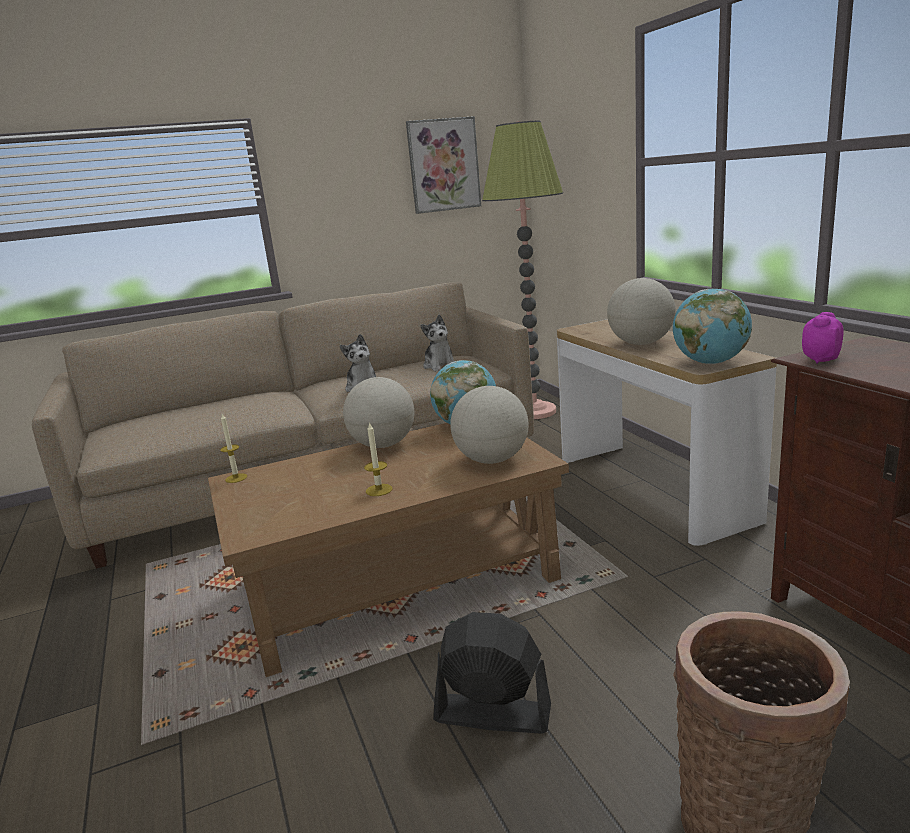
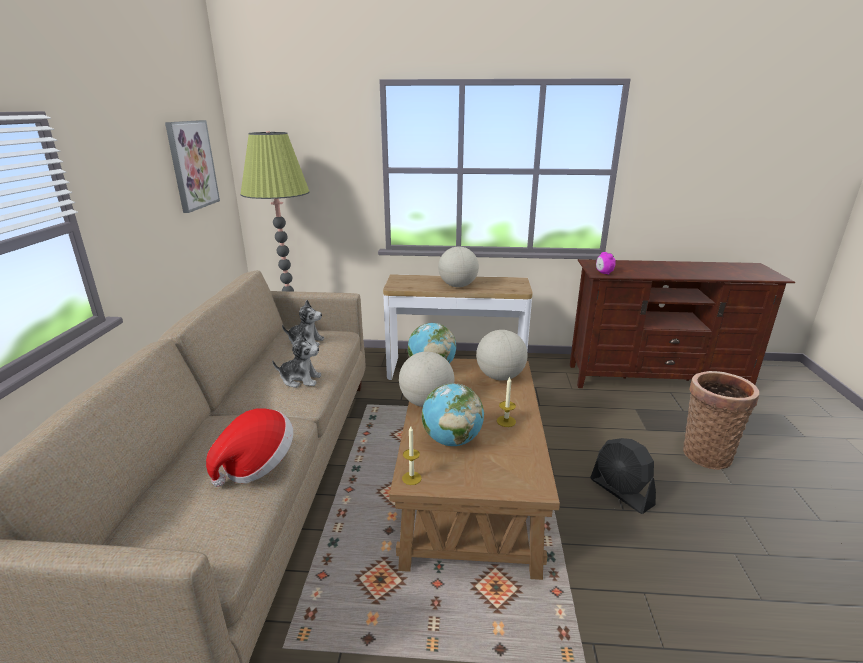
camera: 65 degrees left, 5 degrees up
black fan [433,612,551,734] -> black fan turned 75 degrees counterclockwise [590,438,656,514]
globe [673,289,752,364] -> globe moved to [422,383,484,446]
none -> hat [206,408,293,487]

